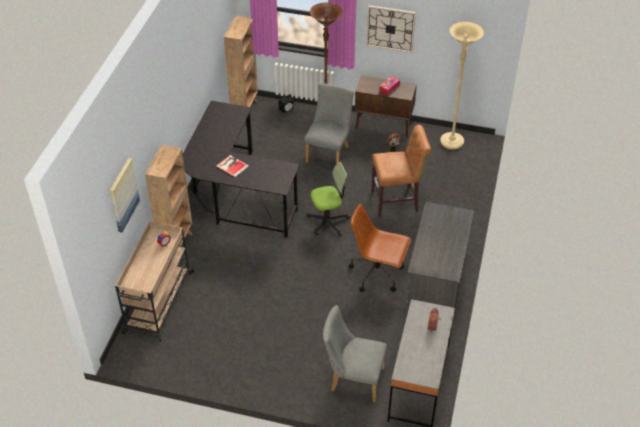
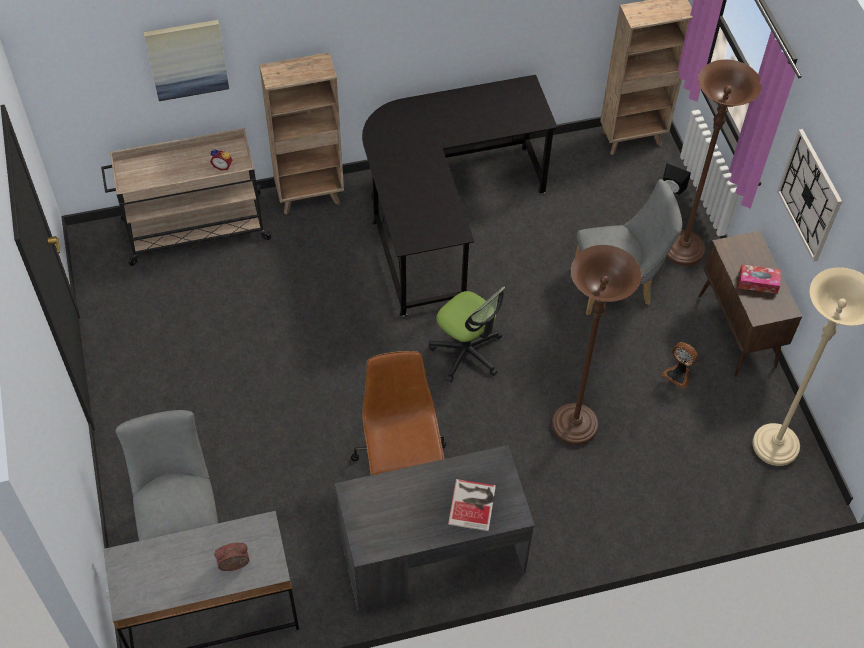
camera: 60 degrees right, 10 degrees up
book [216,155,249,177] -> book moved to [448,479,496,531]
brown chair [371,125,431,217] -> brown floor lamp [552,245,641,445]

